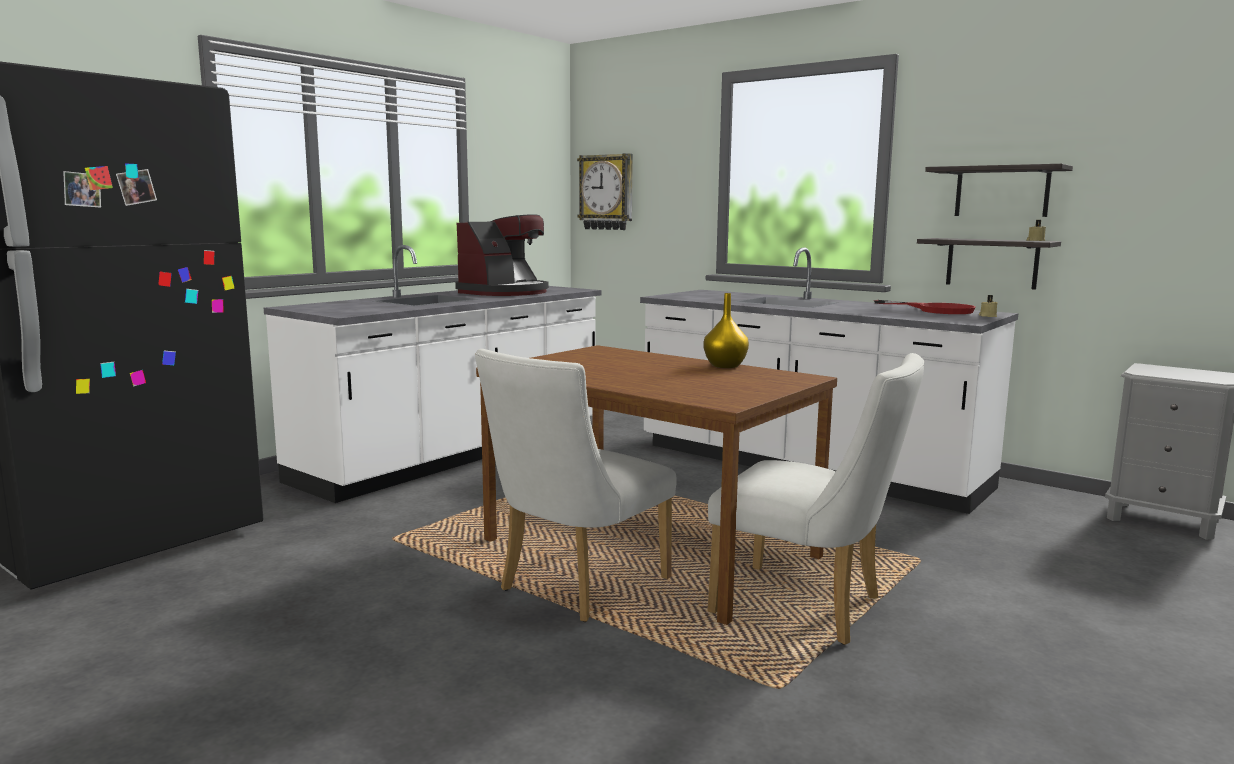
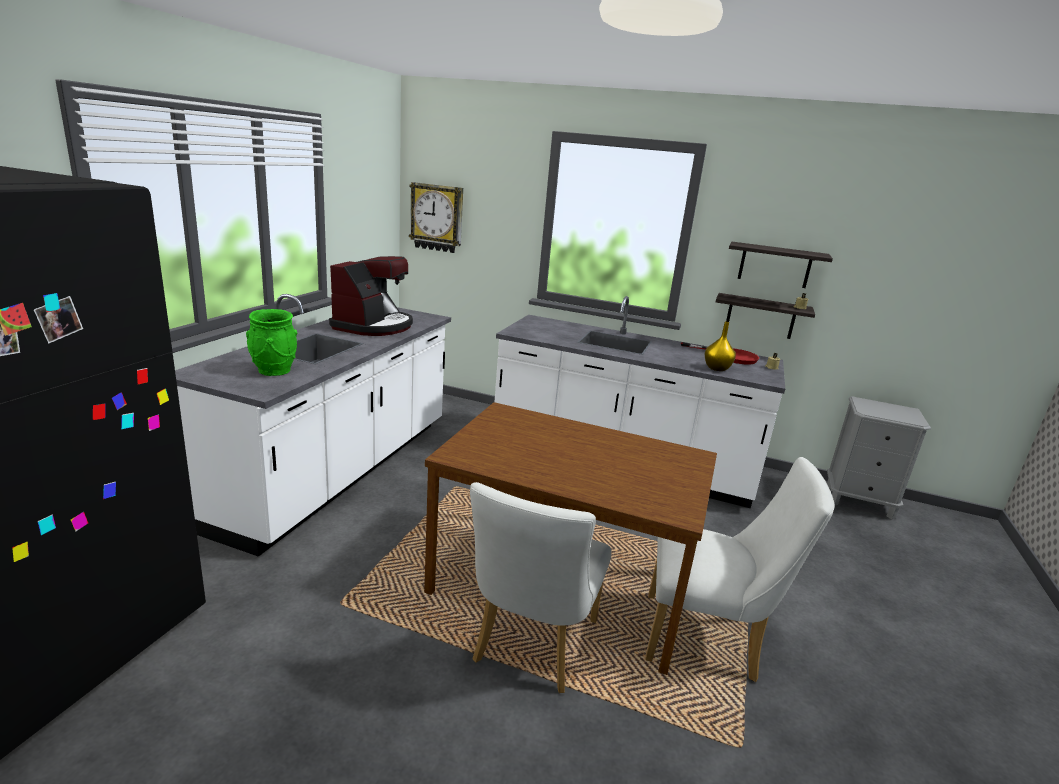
camera: 20 degrees left, 10 degrees up
yellow vase [703,293,749,368] -> yellow vase moved to [704,322,736,371]
none -> green vase [246,309,297,376]

